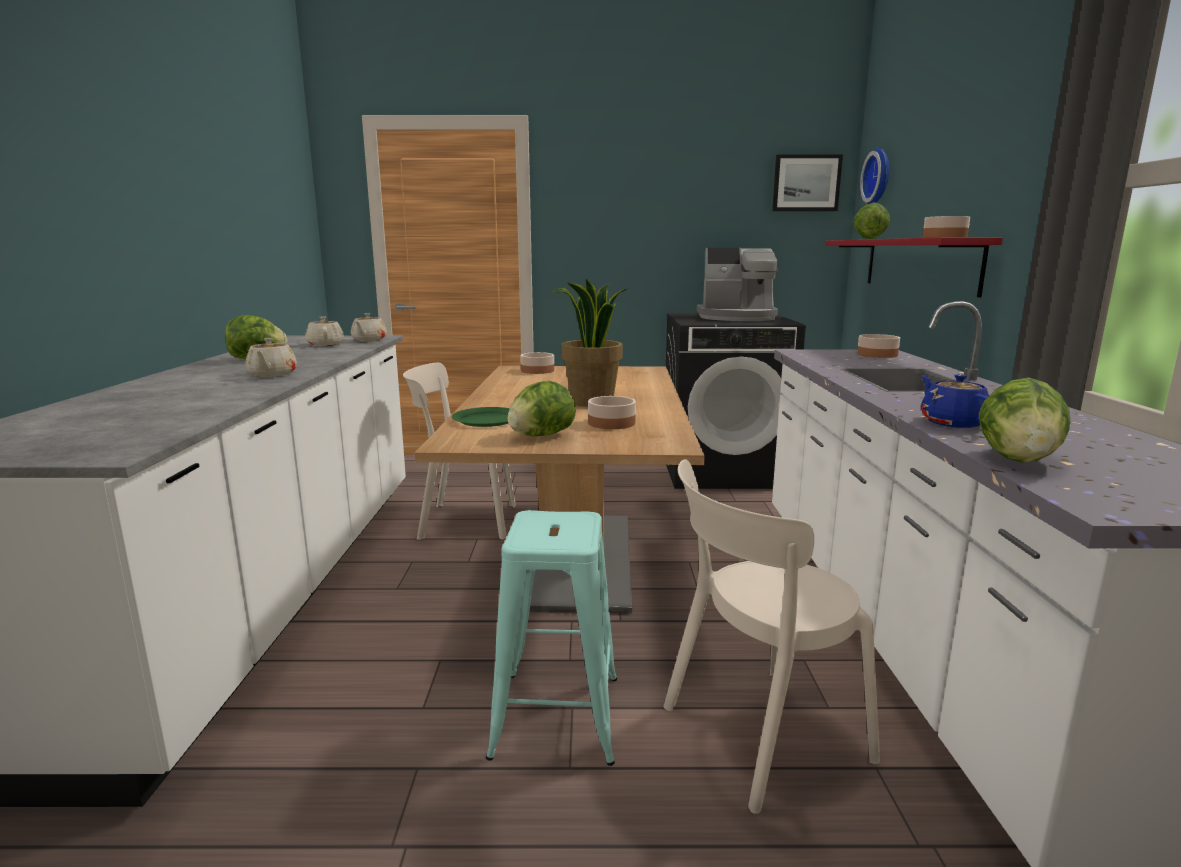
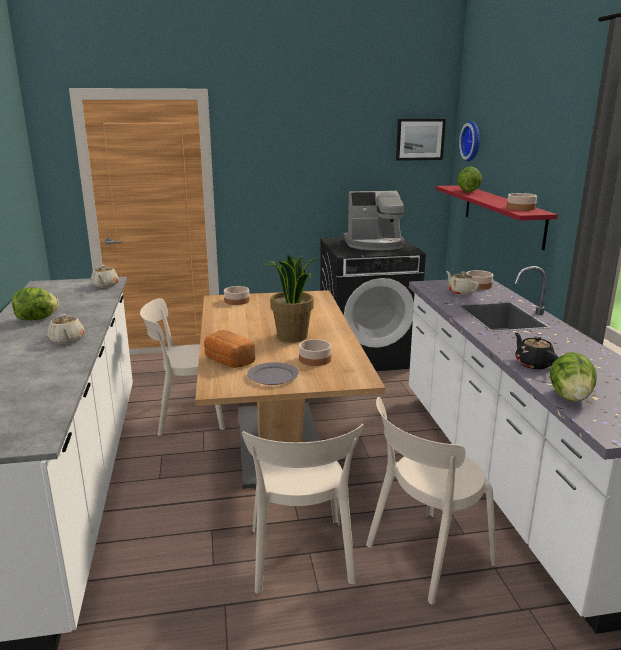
camera: 10 degrees left, 5 degrees up
beige teapot [305,316,344,346] -> beige teapot moved to [446,271,479,295]
green plate [452,407,510,427] -> bread [204,330,255,368]
turquoise stool [486,510,617,766] -> beige chair [242,424,364,593]
lettuce [508,381,576,436] -> grey plate [247,362,298,385]
blue teapot [921,374,989,428] -> black teapot [515,332,558,369]

